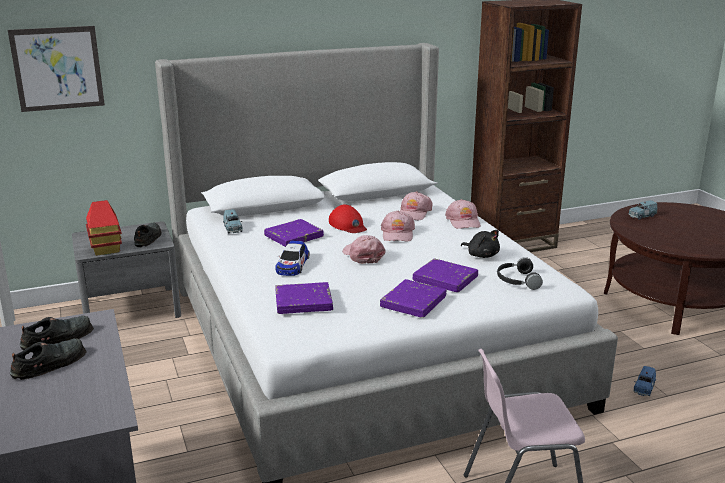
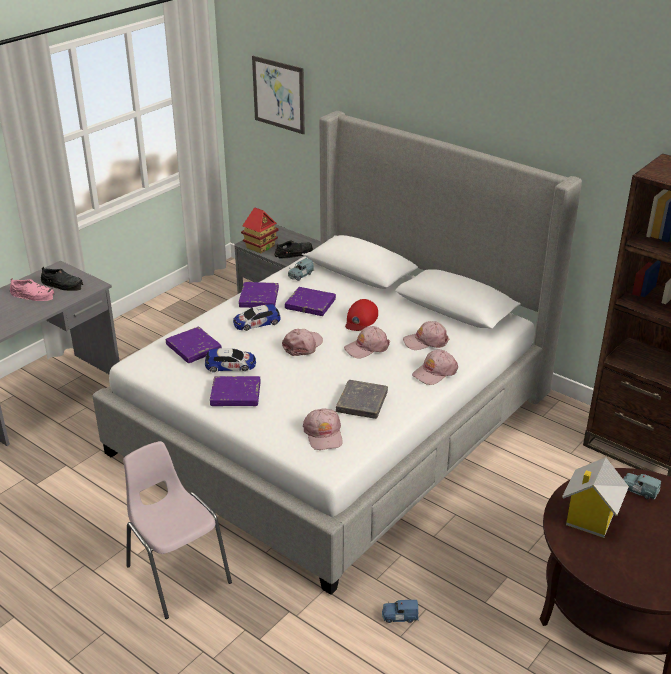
camera: 60 degrees right, 10 degrees up
black shoe [10,338,87,380] -> pink shoe [10,278,54,301]
purple book [413,258,478,292] -> purple book moved to [239,282,279,308]
black plush toy [461,230,500,258] -> grey book [336,380,388,419]
black headphones [497,257,543,290] -> pink cap [303,409,343,450]
none -> toy car [205,348,256,372]
none -> toy house [562,457,629,538]

